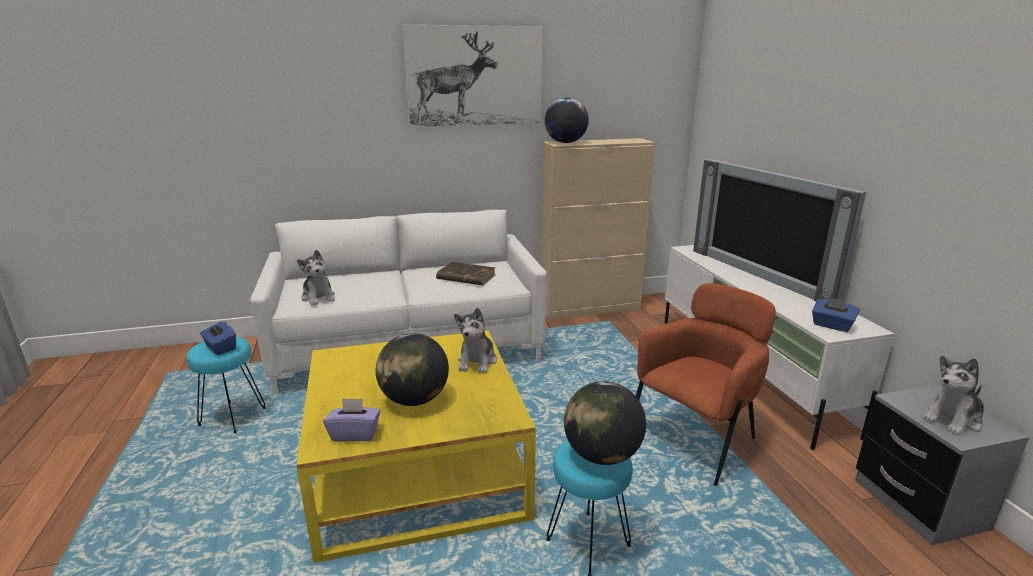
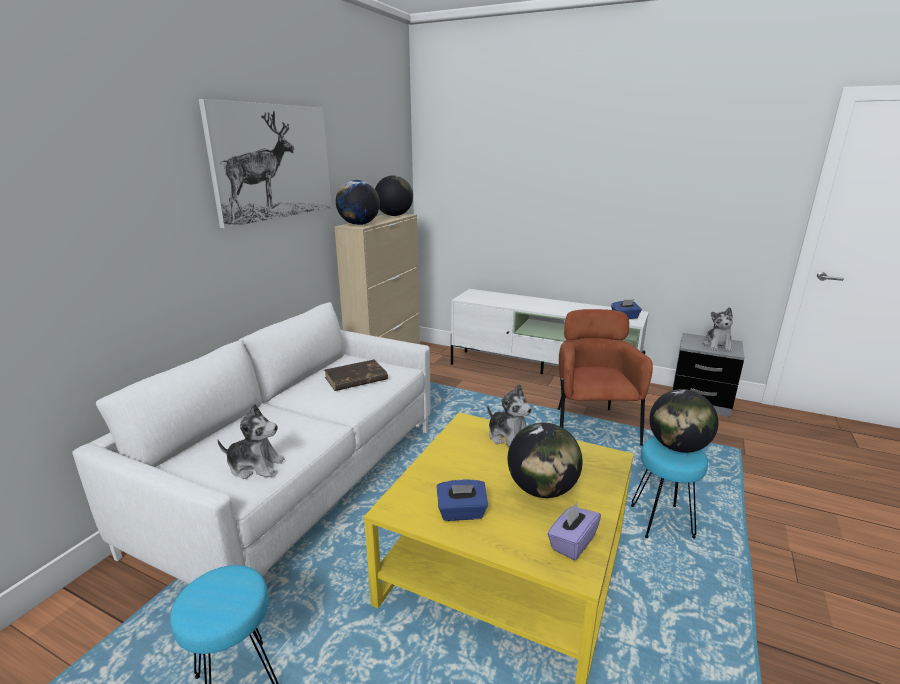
camera: 50 degrees left, 0 degrees up
blue tissue box [200,322,236,355] -> blue tissue box moved to [437,480,488,521]
television [693,159,866,301] -> none
none -> globe [375,175,413,216]

